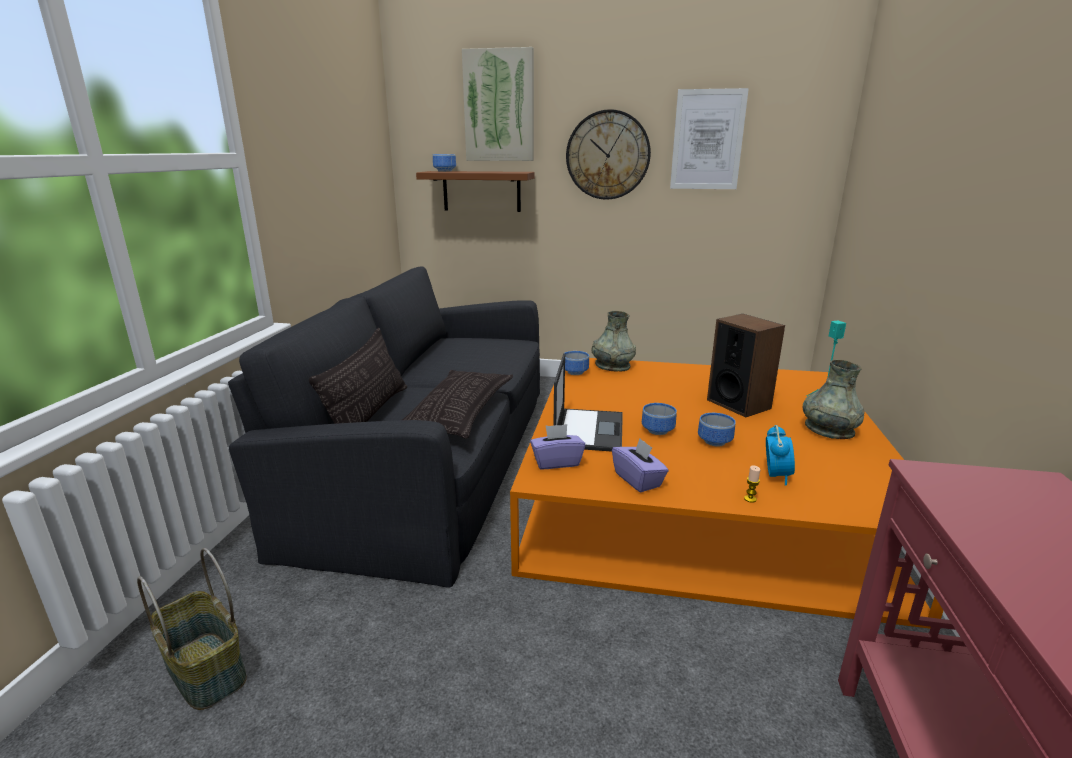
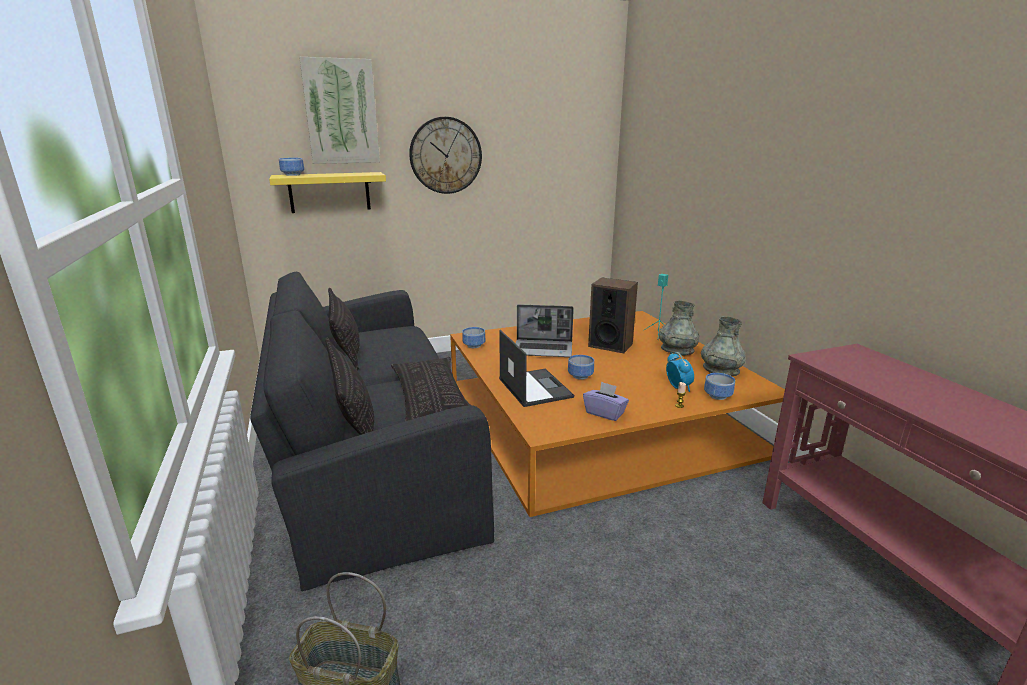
camera: 30 degrees left, 0 degrees up
brown shelf [416,171,535,212] -> yellow shelf [269,172,386,213]
purple tissue box [530,424,585,469] -> none
grey vase [591,311,636,372] -> grey vase moved to [701,316,746,376]
picture [670,88,749,189] -> none
bowl [698,413,736,447] -> bowl moved to [704,373,735,400]
none -> pillow [328,287,360,371]
none -> laptop [516,304,574,357]

